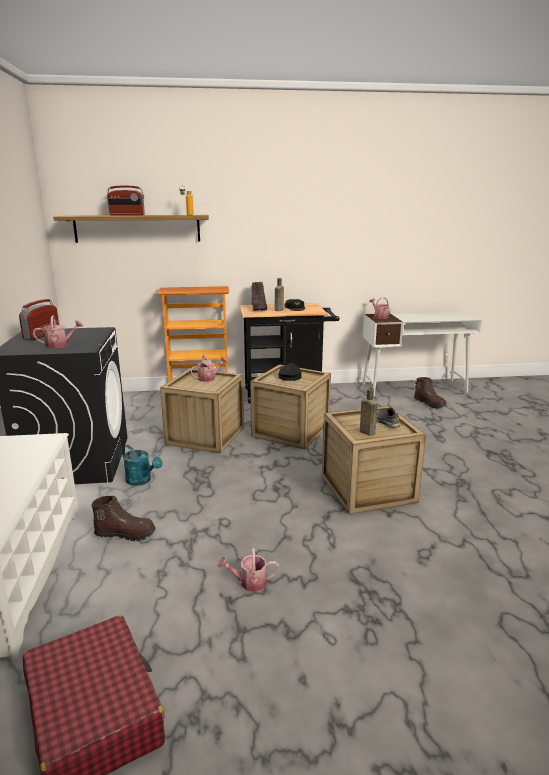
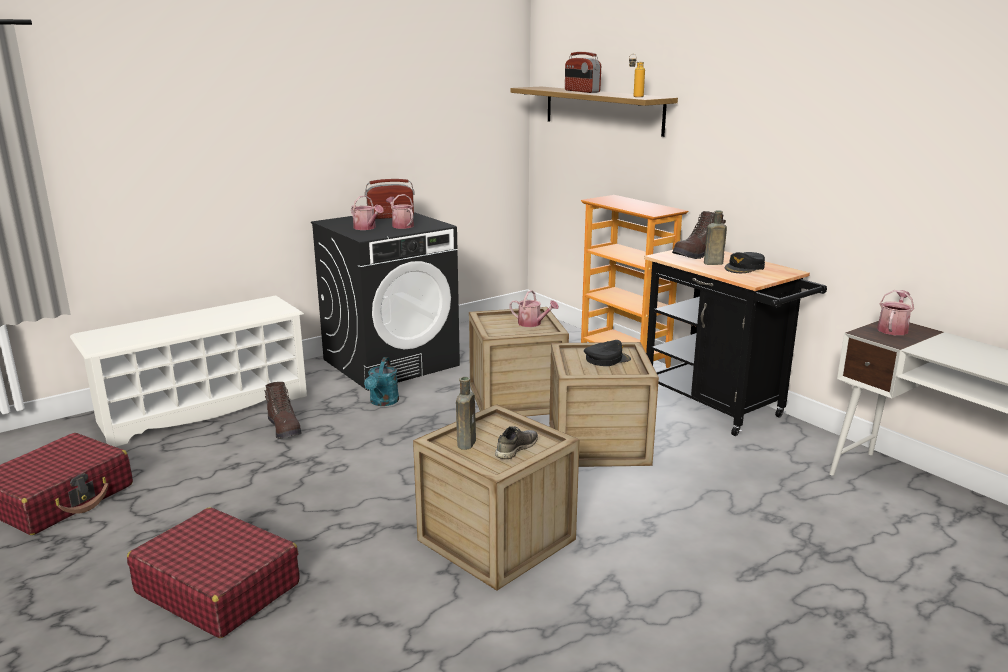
camera: 60 degrees right, 0 degrees up
watering can [217,548,279,592] -> watering can moved to [386,194,414,229]
brown boot [414,377,447,409] -> none
none -> red suitcase [127,507,299,638]

